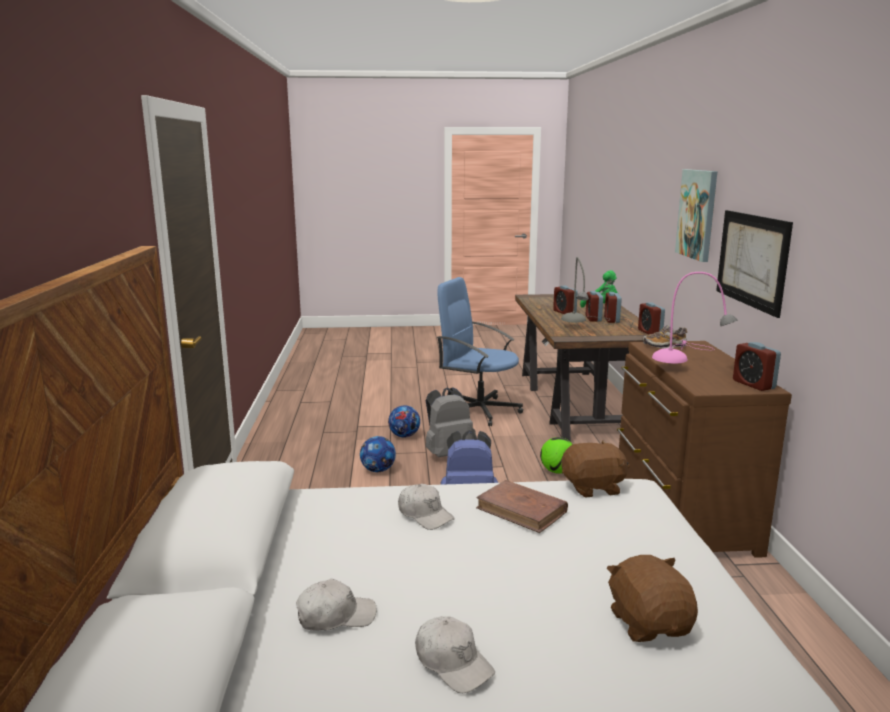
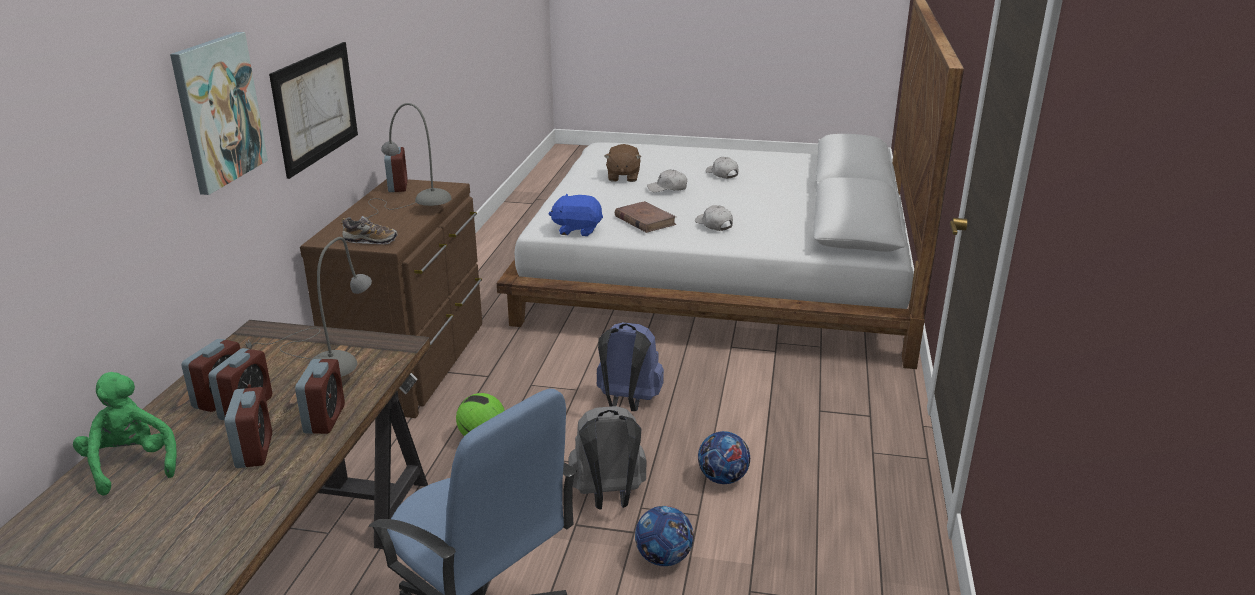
camera: 165 degrees left, 10 degrees up
white cap [296,579,376,631] -> white cap moved to [647,170,687,192]
brown plush toy [561,440,630,498] -> blue plush toy [549,194,603,236]
alarm clock [638,302,665,335] -> alarm clock moved to [295,359,345,434]
pink table lamp [652,272,737,363] -> grey table lamp [368,103,452,218]

